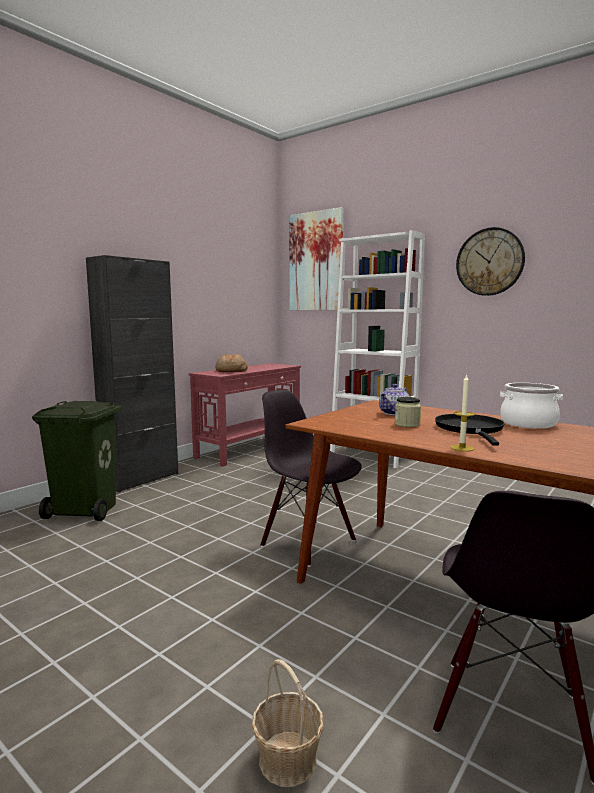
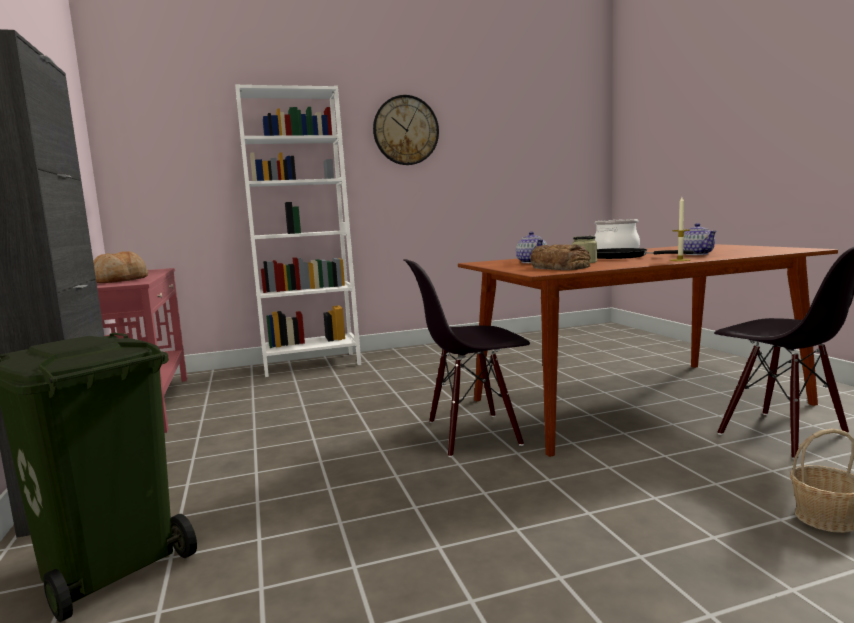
camera: 55 degrees left, 0 degrees up
picture [289,207,343,310] -> none
none -> bread [531,244,591,270]
none -> teapot [683,223,717,255]

